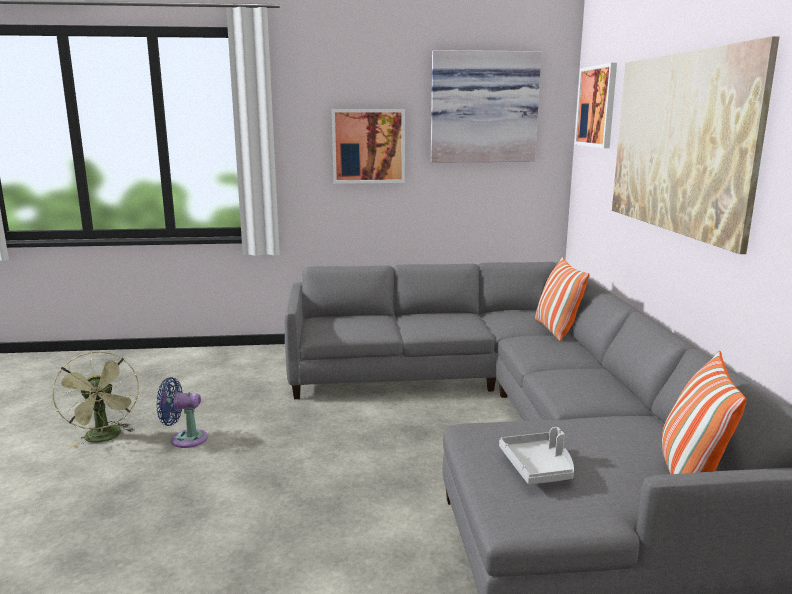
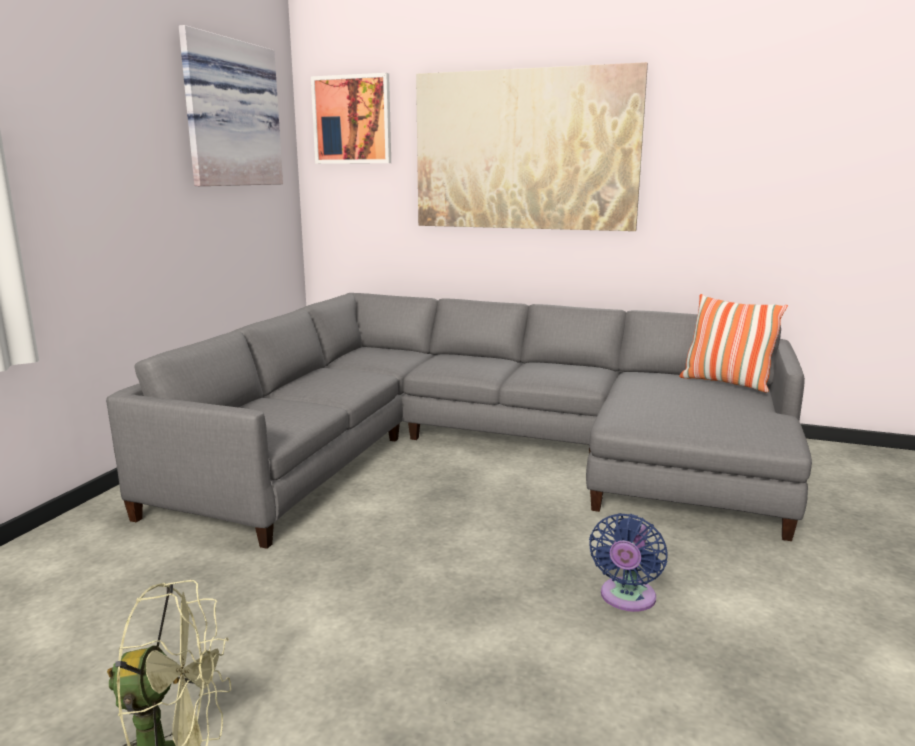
camera: 65 degrees left, 0 degrees up
blue fan [156,377,208,448] -> blue fan moved to [589,513,667,612]
picture [332,109,405,184] -> none
grey tray [499,427,574,484] -> none
pillow [535,257,589,341] -> none

